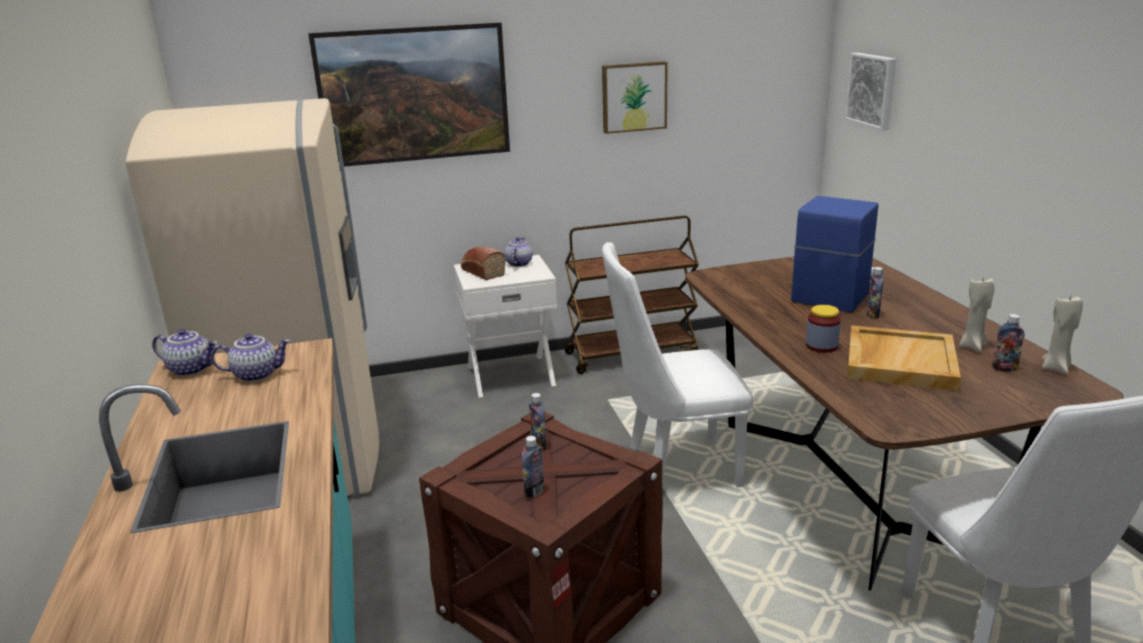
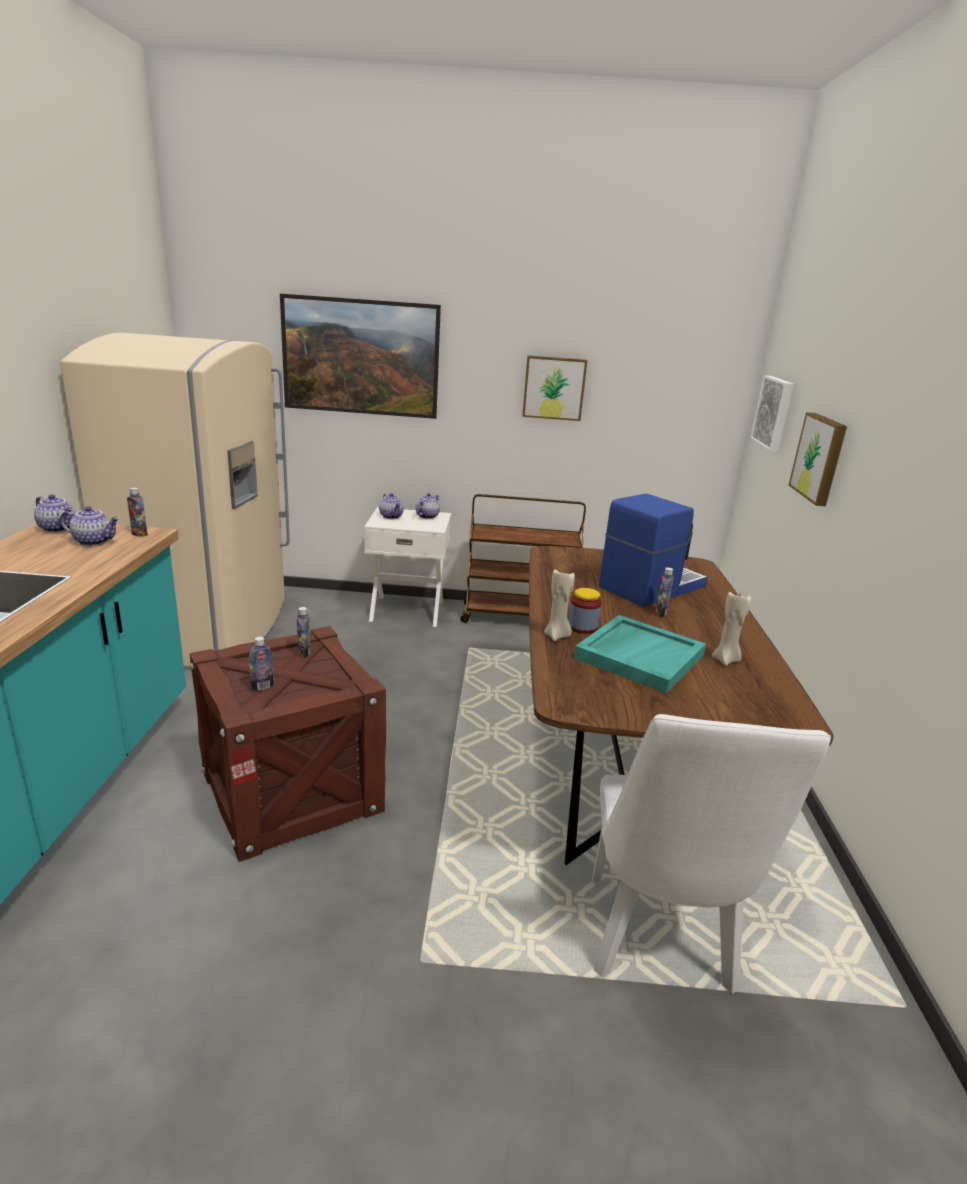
camera: 15 degrees right, 0 degrees up
bread [461,246,506,280] -> teapot [379,493,404,519]
white chair [602,242,753,487] -> none
beige tray [847,325,961,391] -> turquoise tray [574,615,706,693]
bottle [992,314,1025,372] -> bottle moved to [127,487,148,537]
beige candle [1042,296,1083,374] -> beige candle moved to [544,570,575,641]
none -> picture [789,412,847,506]

